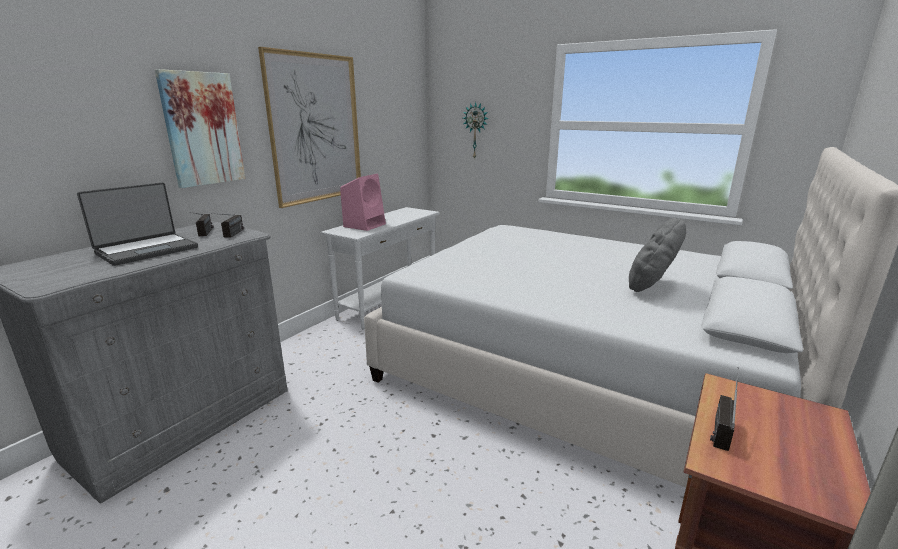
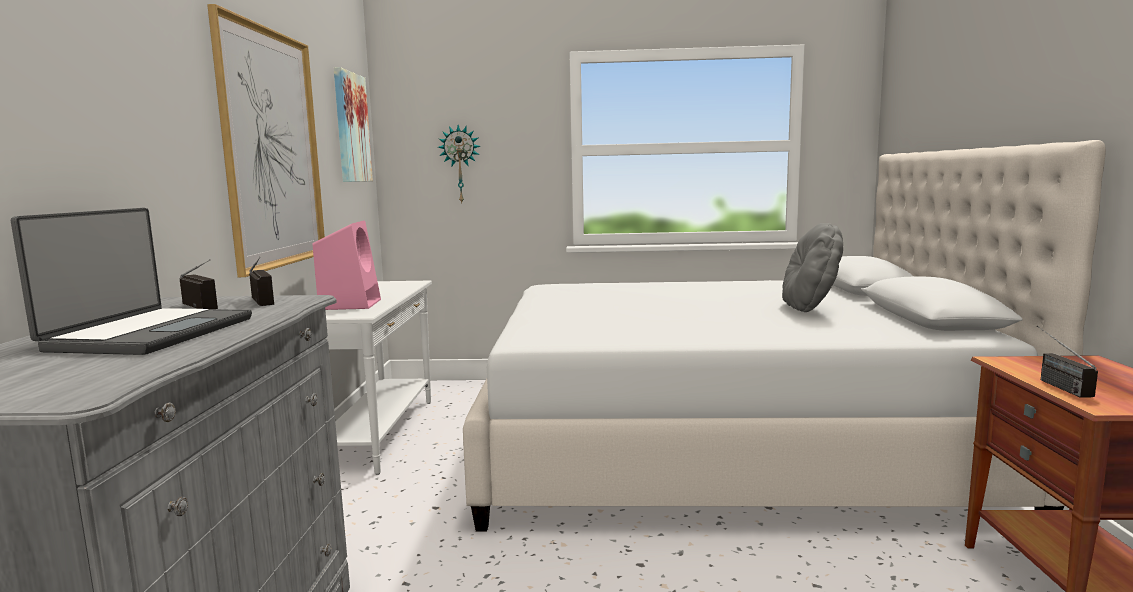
camera: 30 degrees left, 10 degrees down
picture [155,69,245,188] -> picture moved to [334,67,373,182]

